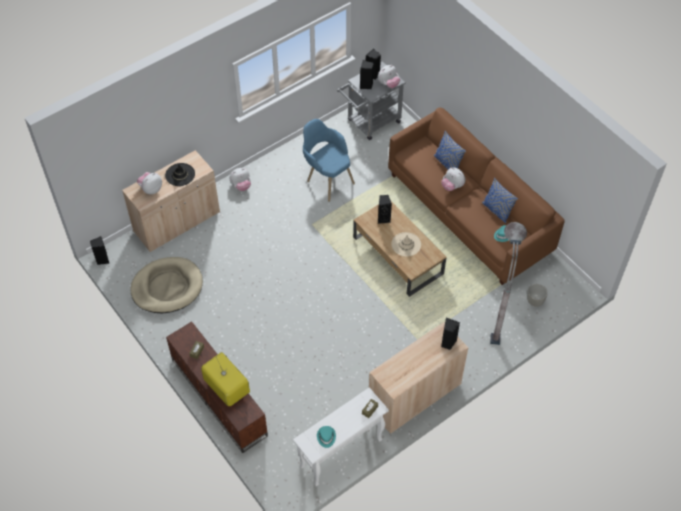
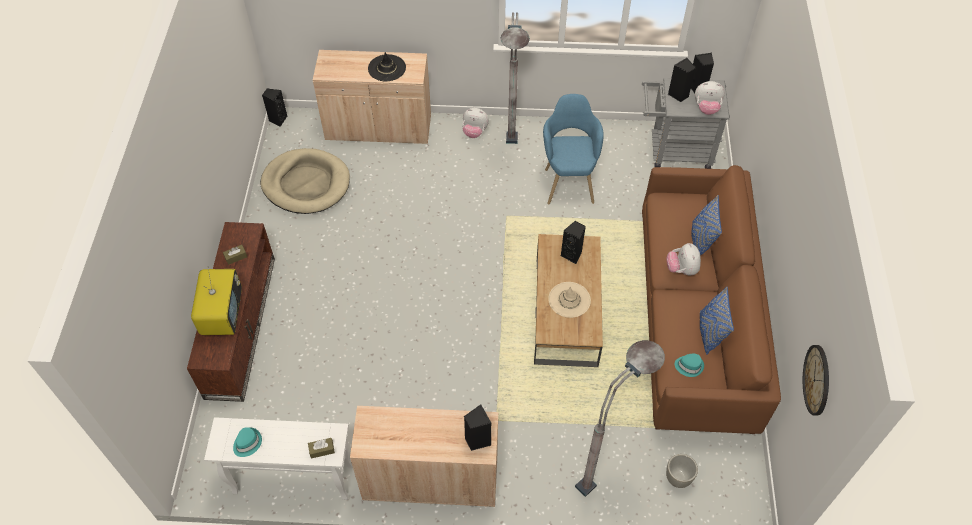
camera: 40 degrees right, 0 degrees up
plush toy [137,172,162,194] -> none
none -> grey floor lamp [501,12,530,144]
none -> wall clock [803,345,829,416]

